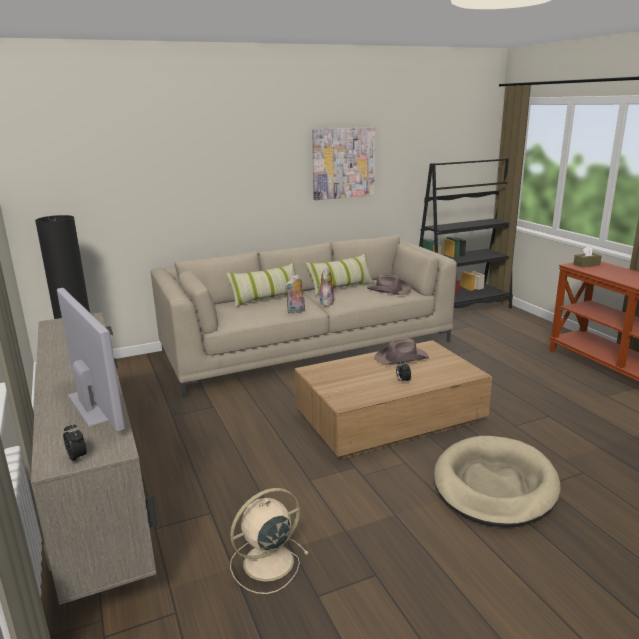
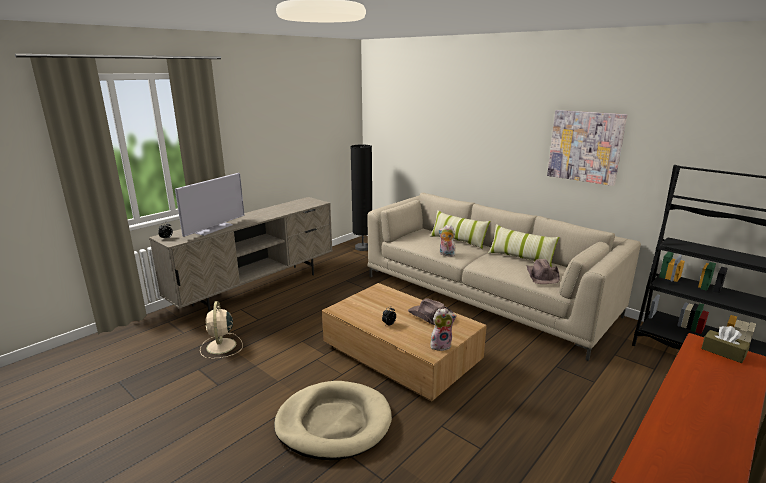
camera: 65 degrees right, 0 degrees up
beige fan [230,488,309,594] -> beige fan turned 135 degrees counterclockwise [200,301,243,359]
plush toy [317,267,334,306] -> plush toy moved to [430,308,457,351]

